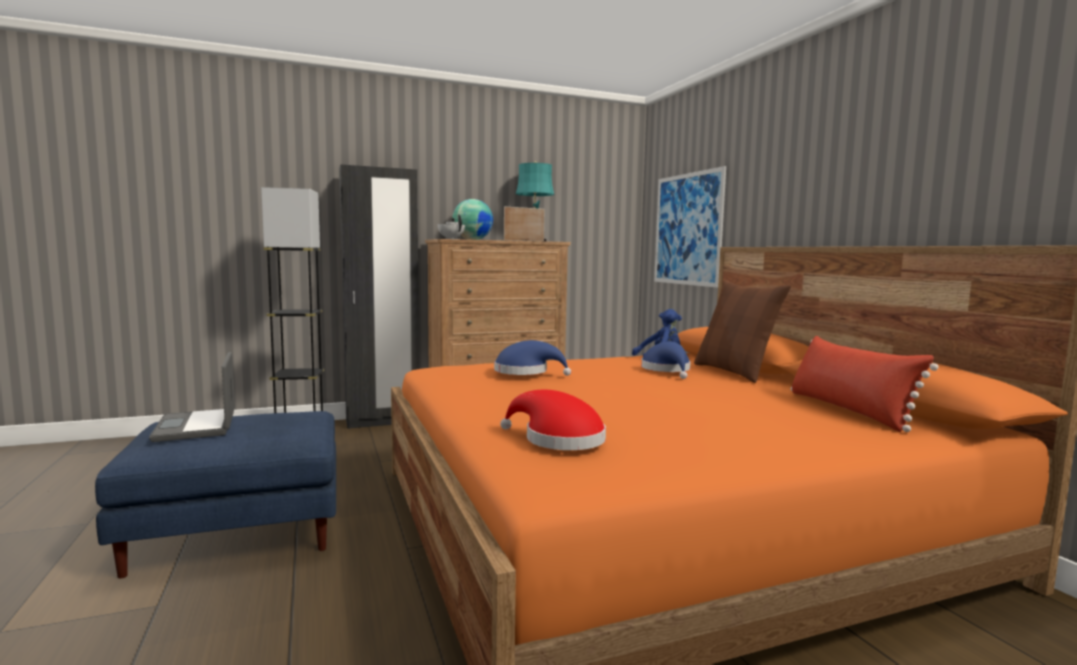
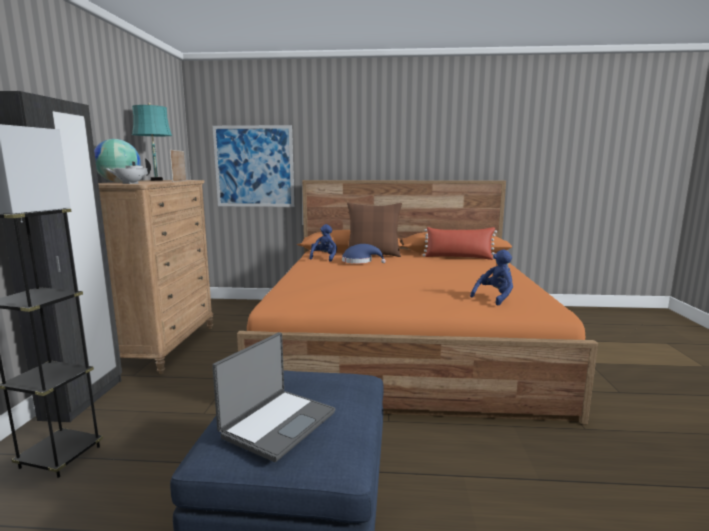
camera: 65 degrees left, 5 degrees up
laptop [149,352,235,442] -> laptop turned 60 degrees counterclockwise [212,332,335,462]
blue hat [494,340,571,376] -> none
red hat [500,390,606,450] -> blue plush toy [470,249,513,306]

